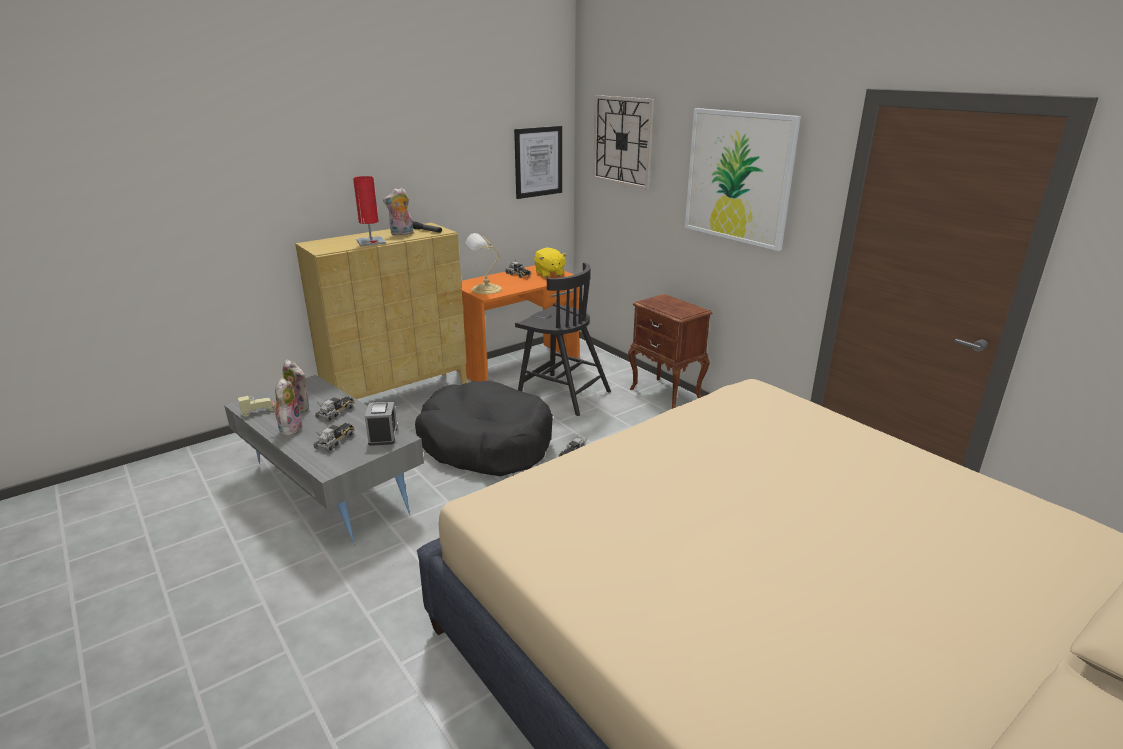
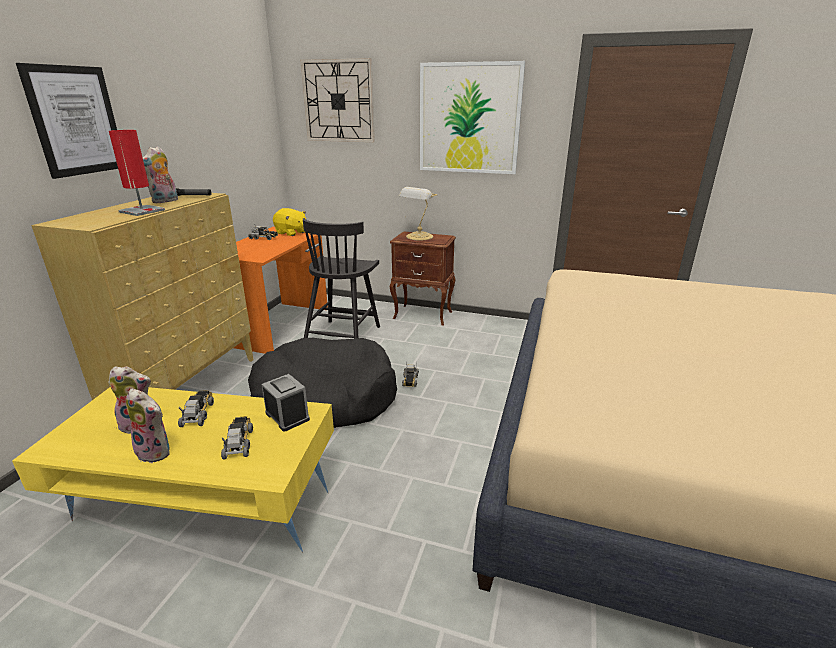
camera: 35 degrees left, 0 degrees up
grey coffee table [224,375,424,546] -> yellow coffee table [12,387,334,553]
beige toy car [238,396,274,417] -> none
plush toy [272,378,303,436] -> plush toy turned 150 degrees clockwise [126,388,170,463]
table lamp [465,233,502,294] -> table lamp moved to [399,187,438,240]
picture [514,126,562,199] -> picture moved to [16,63,118,179]
black chair [515,263,611,416] -> black chair turned 105 degrees clockwise [303,218,380,339]

